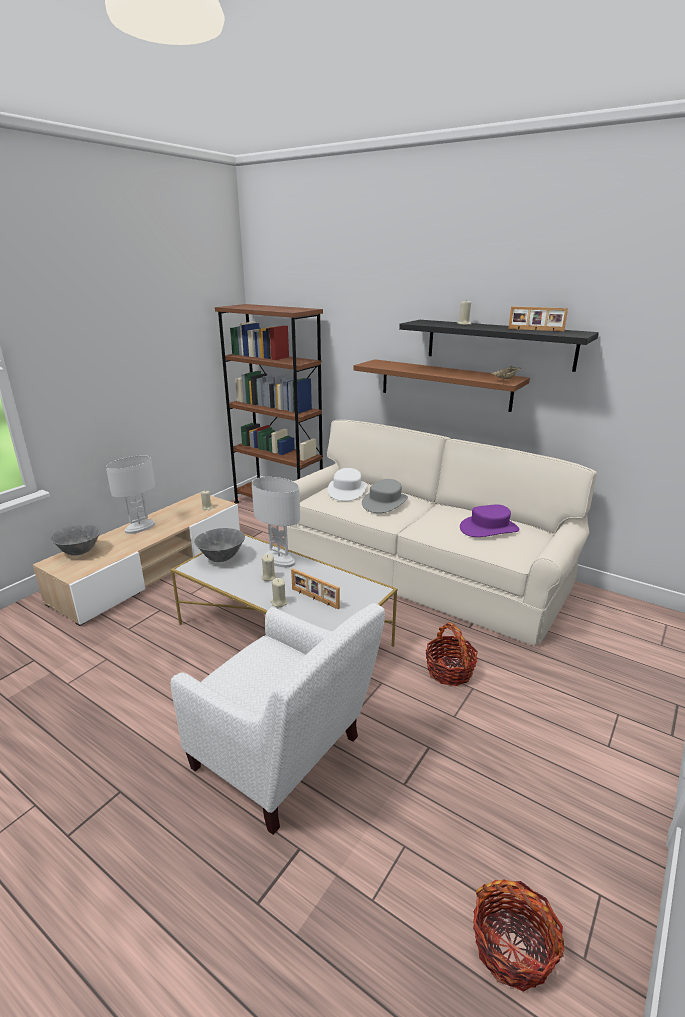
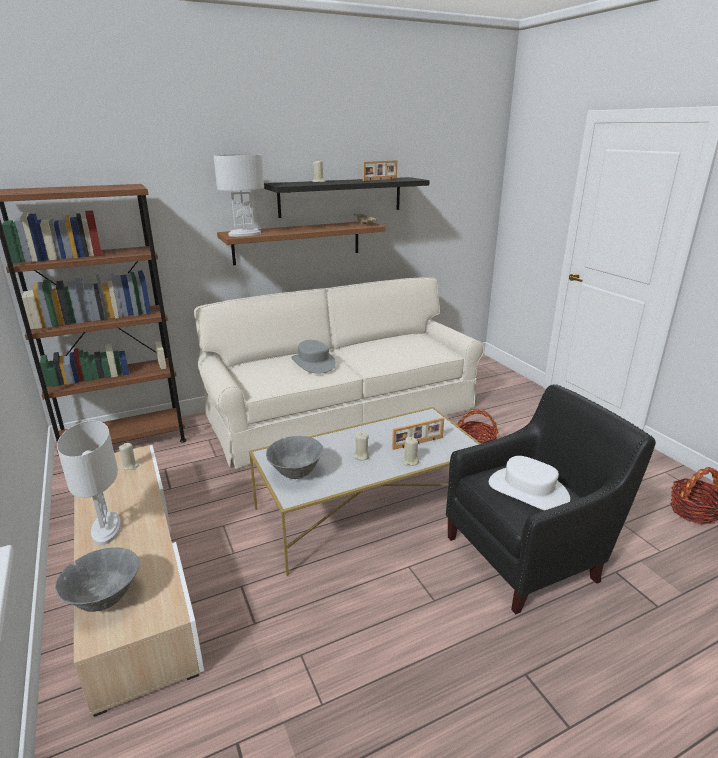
camera: 60 degrees left, 0 degrees up
white armchair [171,603,385,835] -> black armchair [446,384,656,614]
white table lamp [252,477,300,567] -> white table lamp moved to [214,154,264,237]
white hat [328,468,366,501] -> white hat moved to [489,456,570,511]
purple hat [460,505,520,537] -> none

